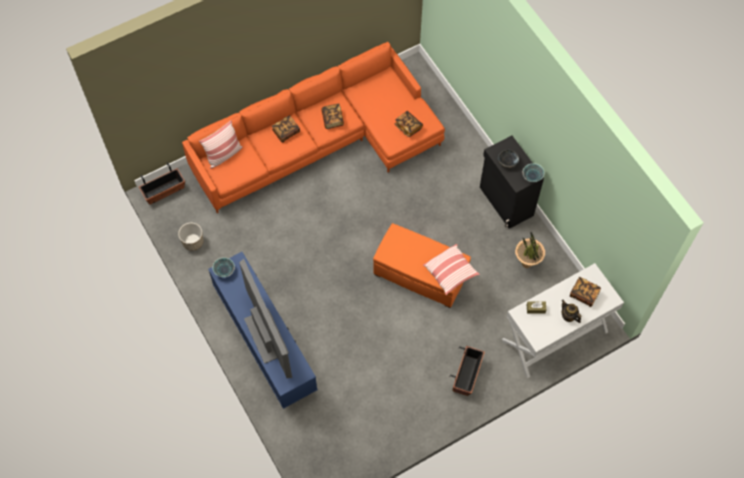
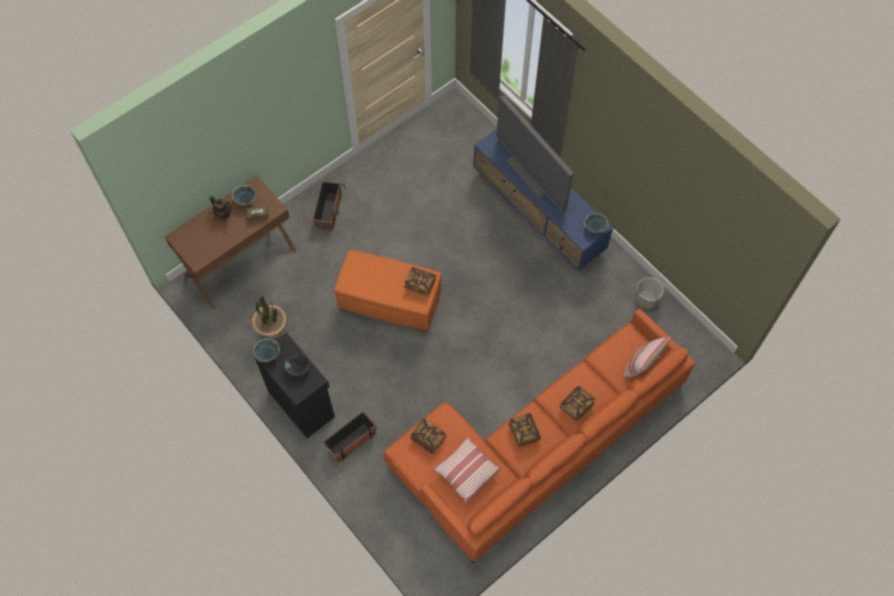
camera: 170 degrees right, 0 degrees up
planter [139,162,185,205] -> planter moved to [322,411,377,463]
pillow [423,244,480,295] -> pillow moved to [432,436,501,503]
white console table [501,263,624,378] -> brown console table [165,175,297,309]
book [570,277,601,307] -> book moved to [405,267,436,296]
none -> bowl [232,185,256,205]

